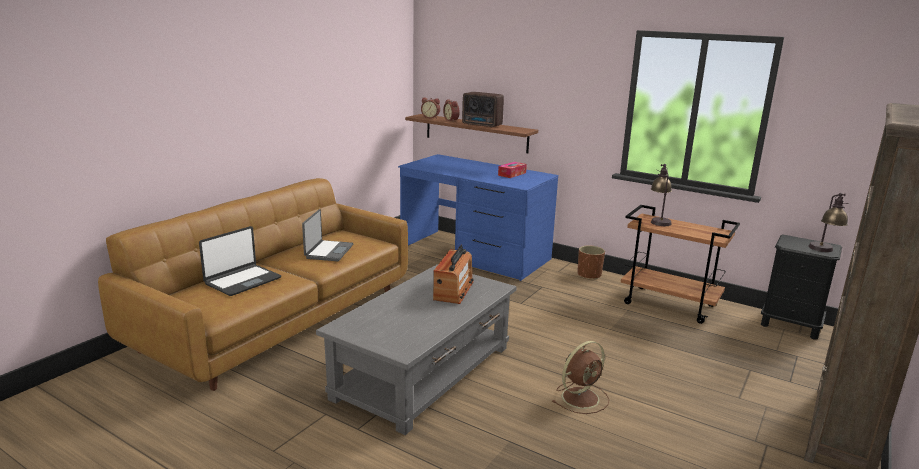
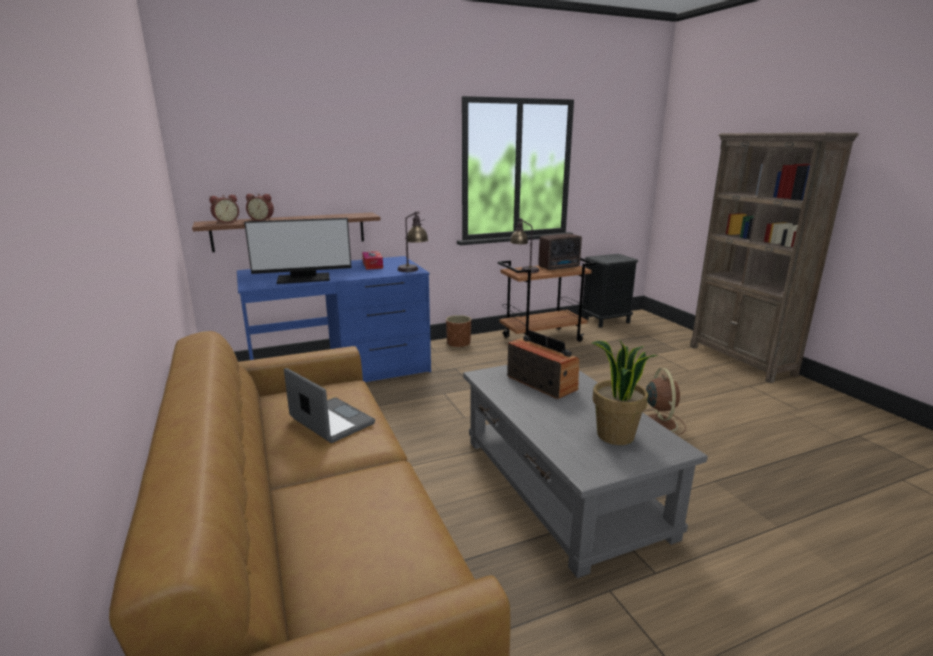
camera: 55 degrees left, 0 degrees up
laptop [199,226,281,296] -> none
radio [462,92,504,127] -> radio moved to [538,233,582,270]
table lamp [808,193,849,252] -> table lamp moved to [398,211,429,272]
none -> monitor [244,218,352,284]
none -> potted plant [592,339,658,445]

